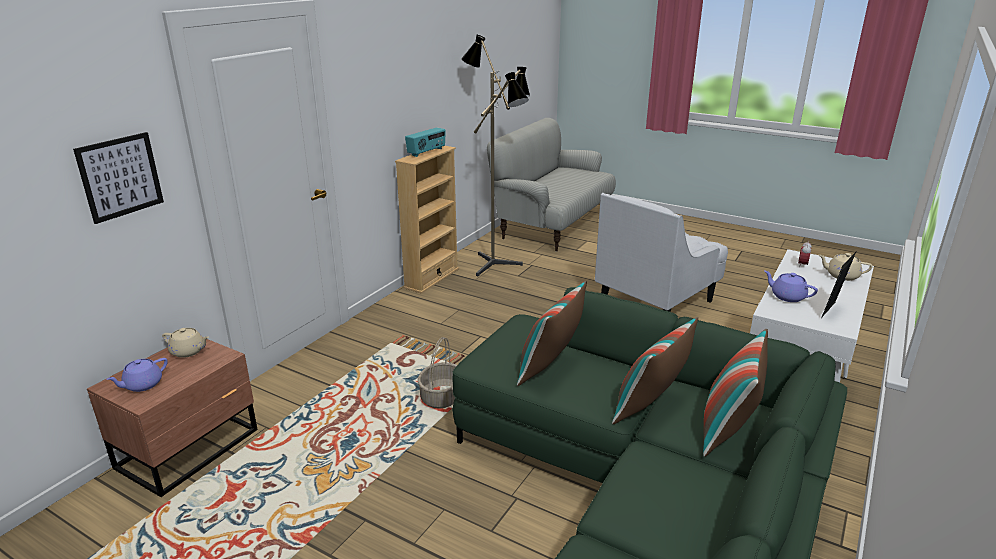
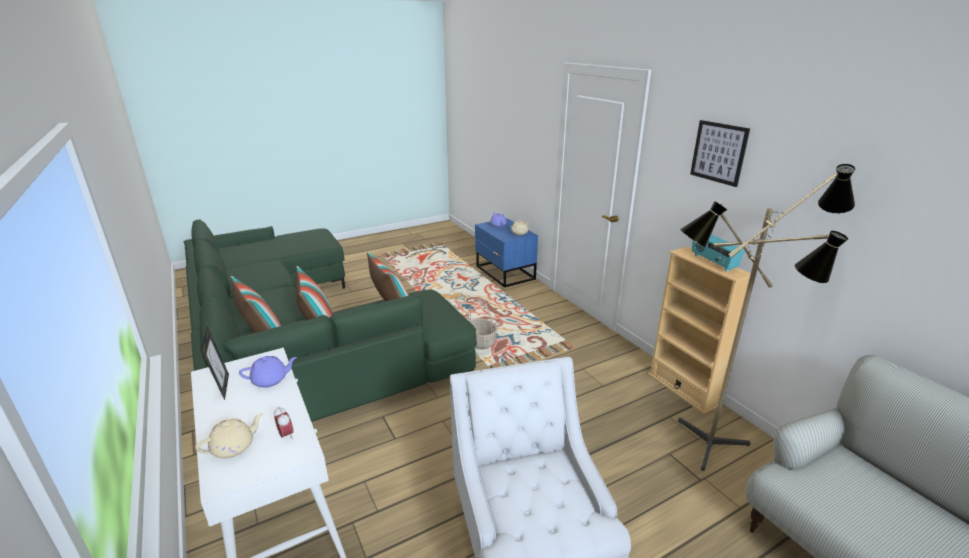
camera: 120 degrees right, 0 degrees up
picture [73,132,164,224] -> picture moved to [690,120,750,187]
brown nightstand [87,339,258,497] -> blue nightstand [475,218,538,288]

